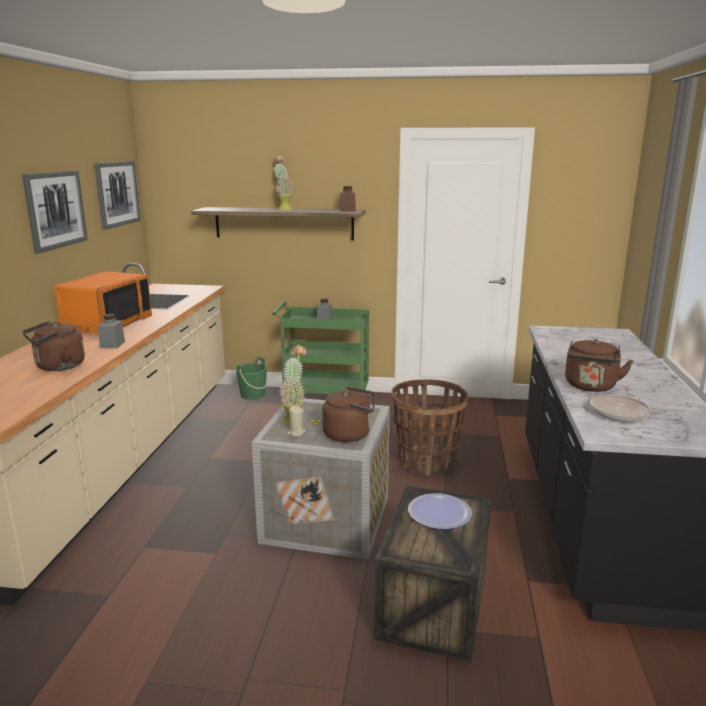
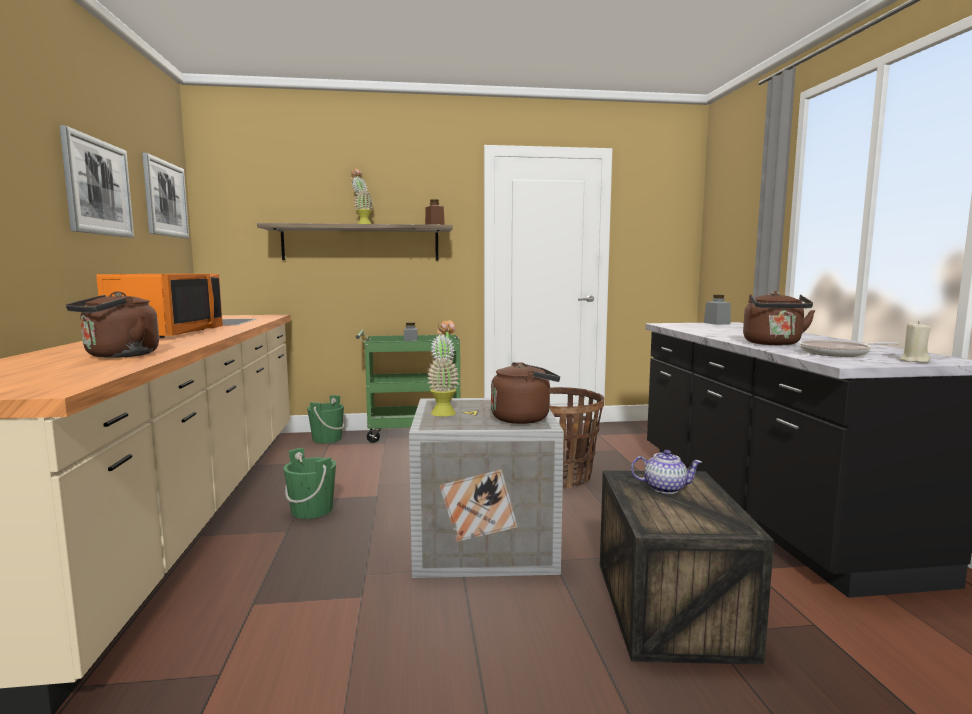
camera: 15 degrees left, 10 degrees down
grey jar [98,314,125,348] -> grey jar moved to [704,295,731,325]
beige candle [287,406,306,436] -> beige candle moved to [899,321,931,363]
plate [408,493,472,529] -> teapot [631,450,702,494]
none -> green bucket [283,447,336,519]

